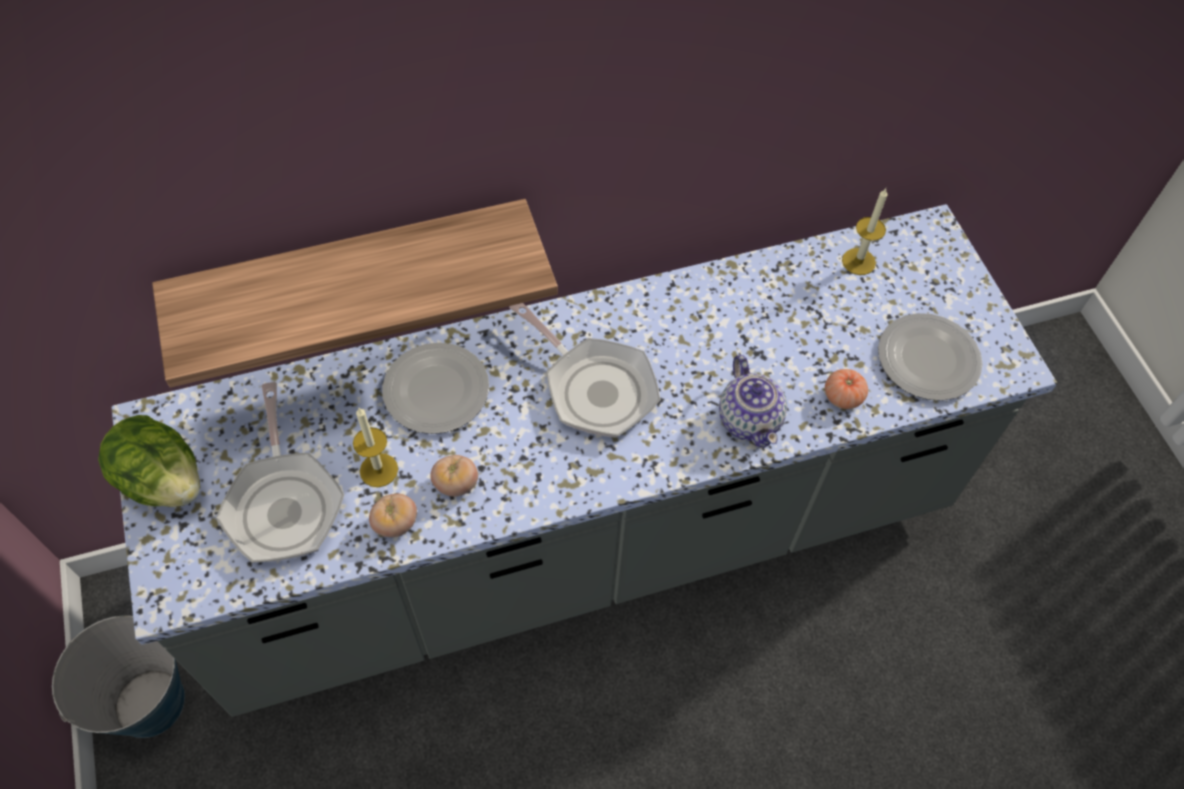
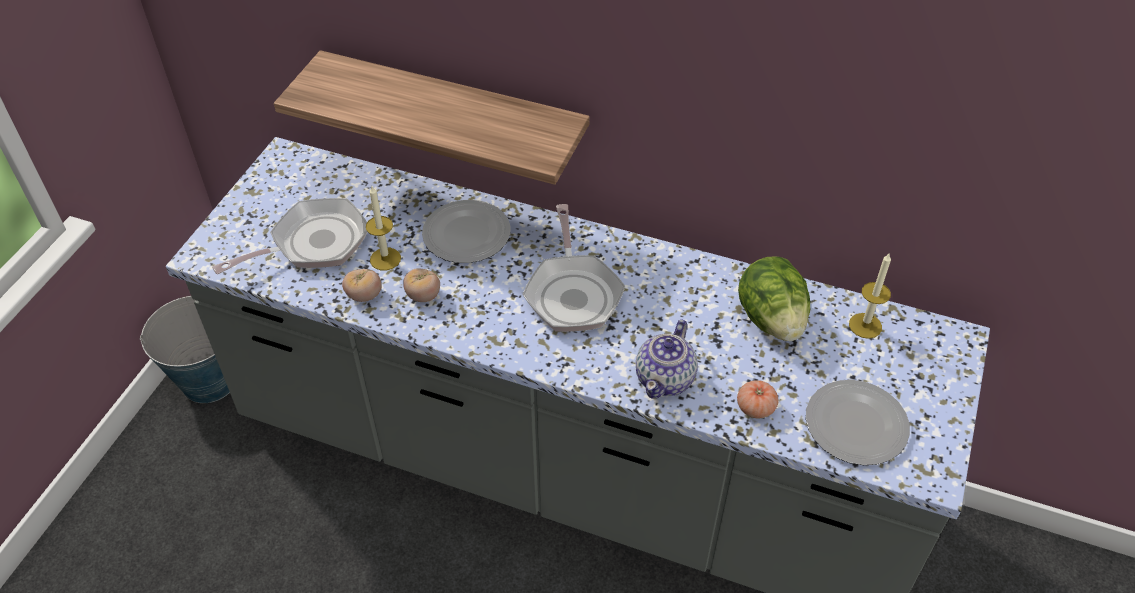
camera: 40 degrees right, 10 degrees down
lettuce [98,415,200,507] -> lettuce moved to [738,256,810,341]
frying pan [216,382,345,563] -> frying pan turned 150 degrees counterclockwise [212,198,367,274]

